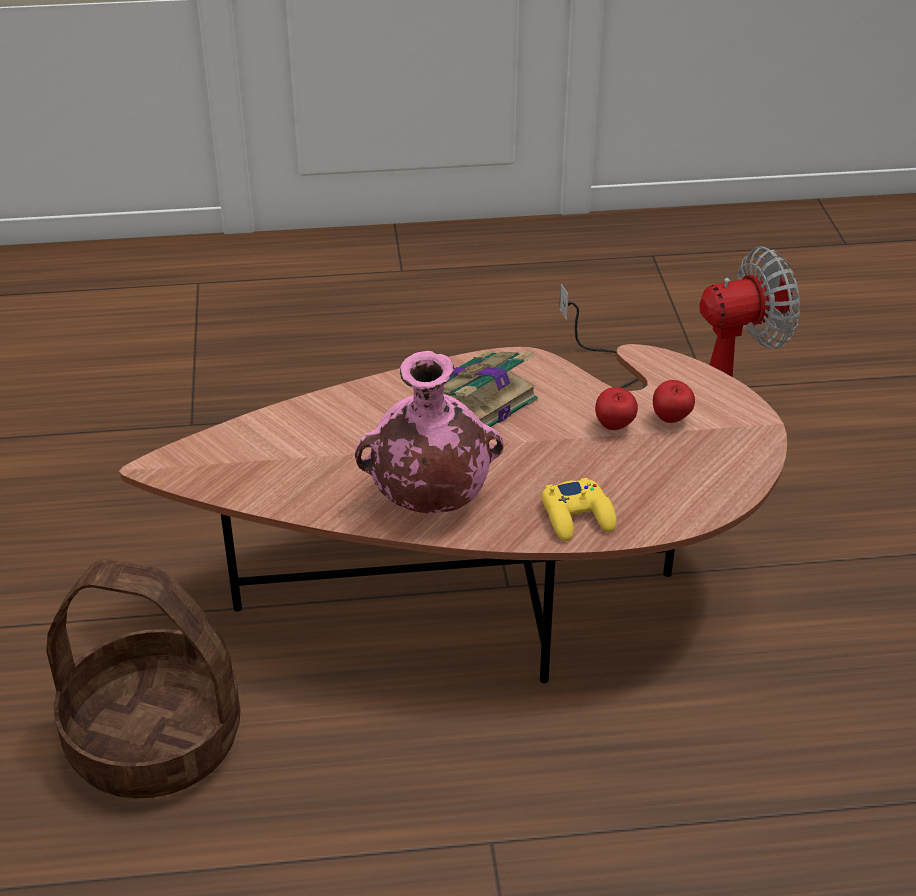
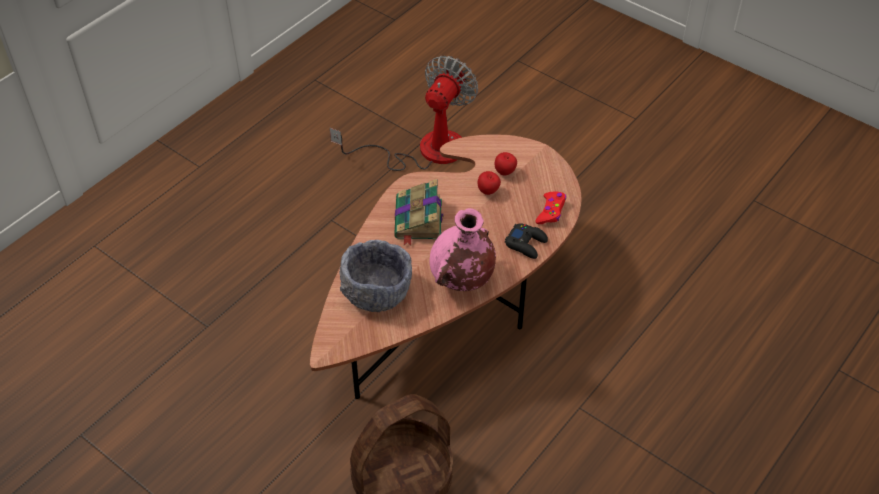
camera: 45 degrees left, 10 degrees up
yellow game controller [542,478,617,541] -> black game controller [505,223,548,259]
none -> grey bowl [339,240,412,312]
none -> red game controller [536,192,566,224]

